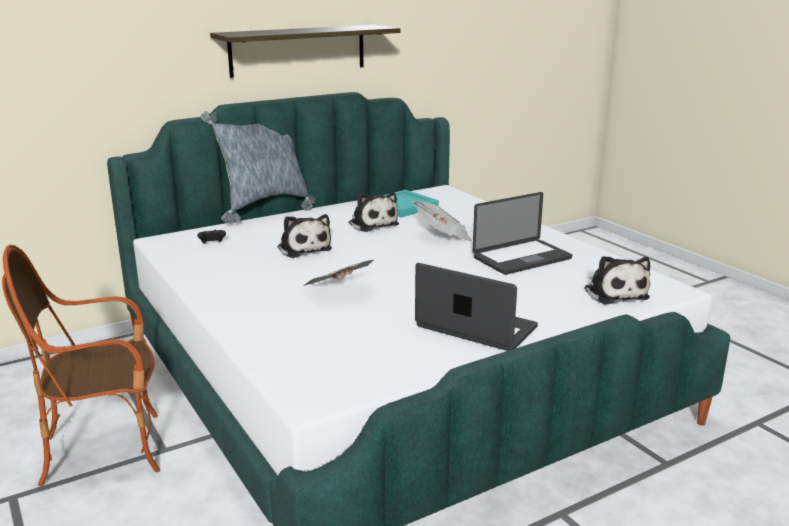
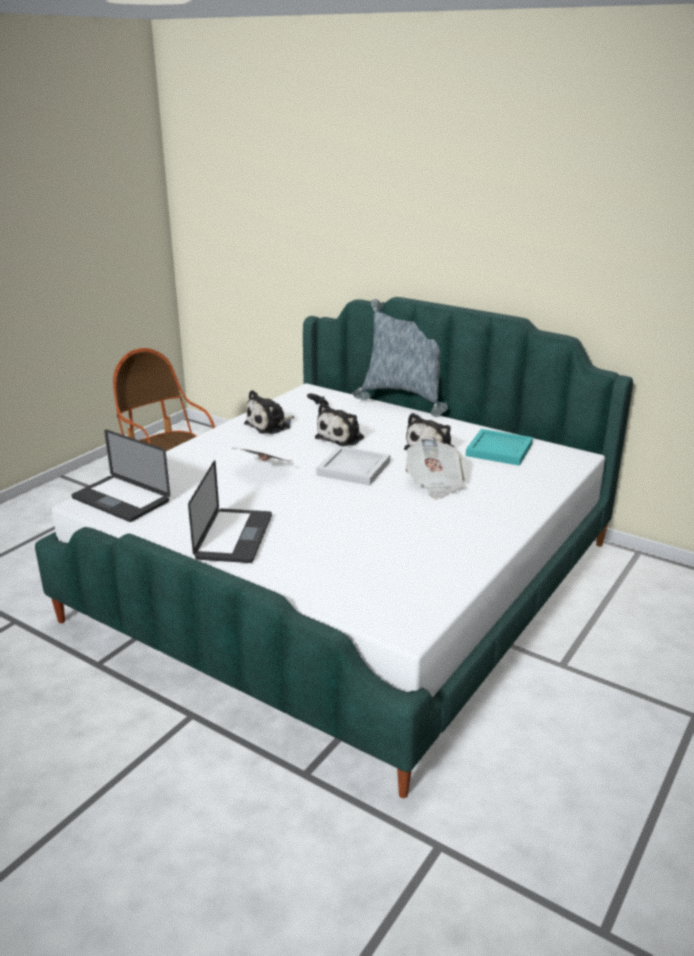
camera: 65 degrees right, 5 degrees up
shelf [210,25,400,78] -> none
laptop [473,192,572,275] -> laptop moved to [71,429,170,522]
plush toy [584,256,650,305] -> plush toy moved to [244,390,294,434]
none -> white tray [316,446,390,486]

